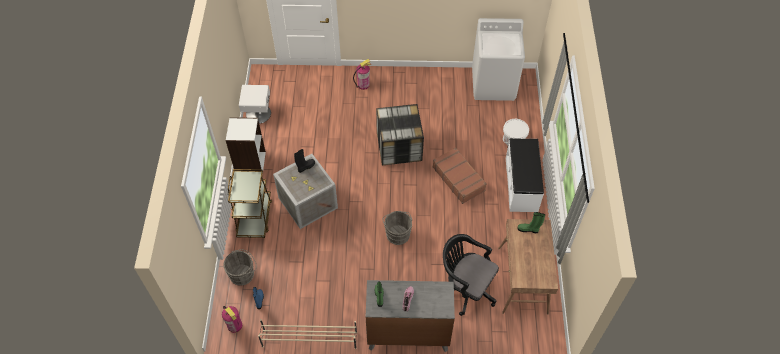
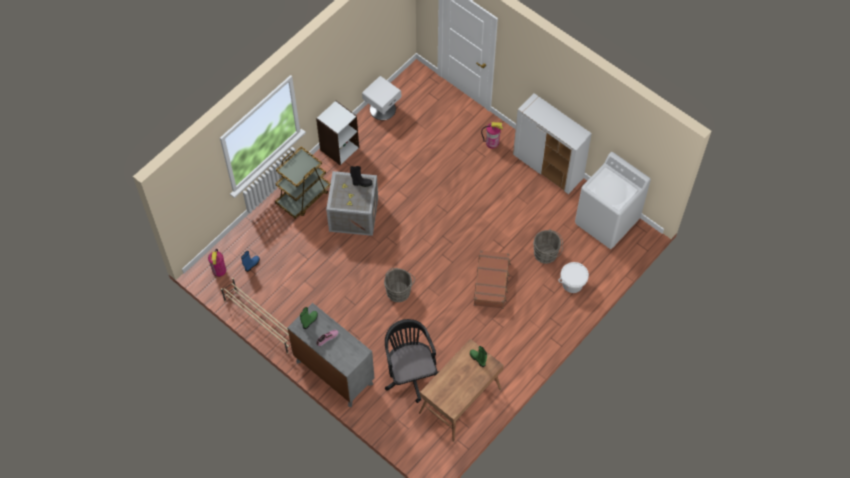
camera: 40 degrees right, 5 degrees up
grey bucket [224,249,257,286] -> grey bucket moved to [533,229,563,264]
storage box [376,104,424,165] -> none
white bench [506,138,544,212] -> none
none -> white cabinet [513,93,592,194]

